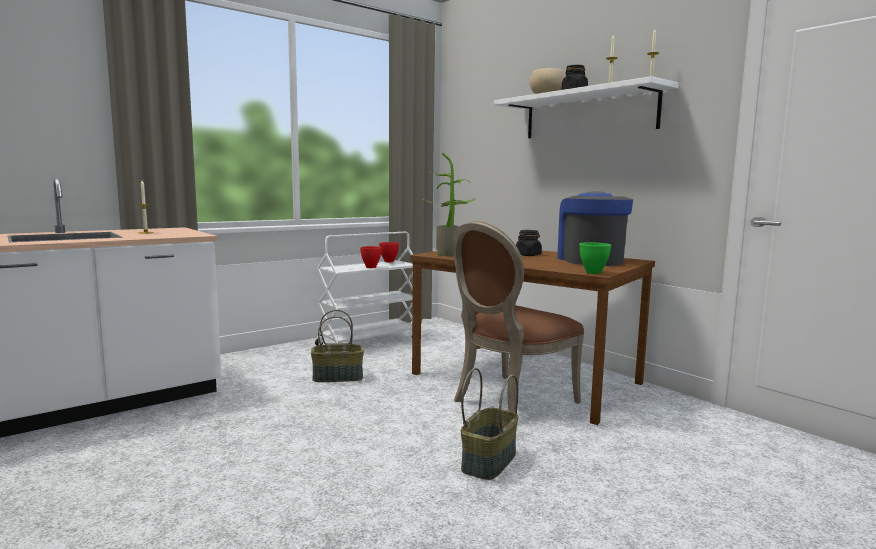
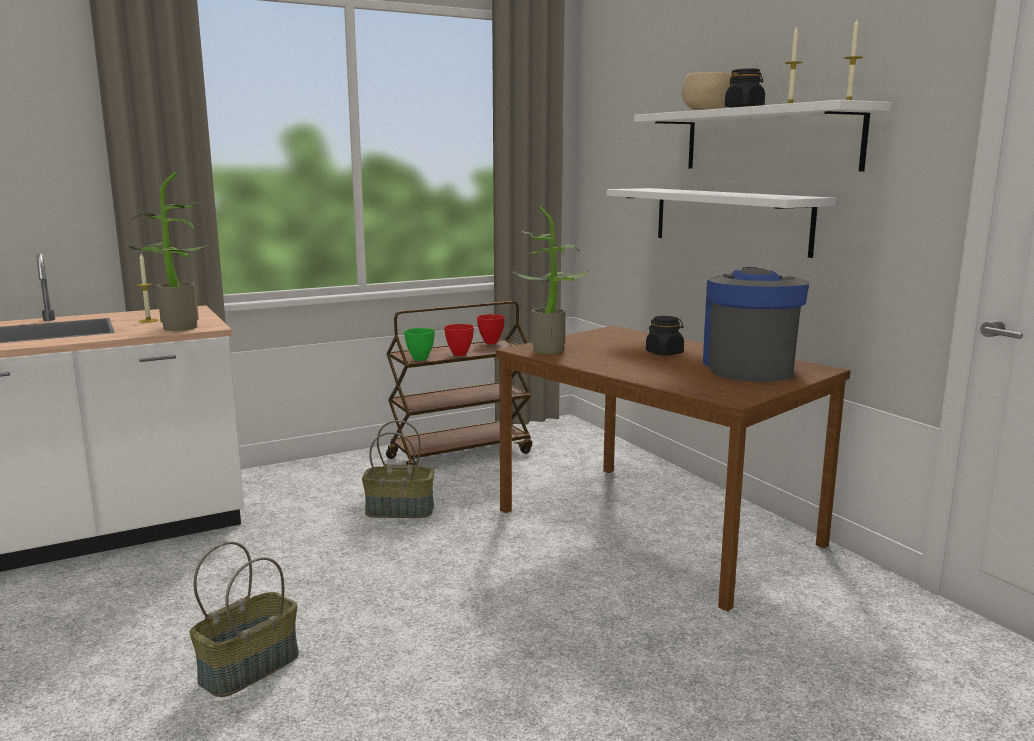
camera: 10 degrees right, 5 degrees up
white cart [315,232,413,346] -> brown cart [386,301,532,465]
brown chair [453,221,584,412] -> none
basket [461,368,518,480] -> basket moved to [190,541,299,697]
green bowl [579,242,611,274] -> green bowl moved to [404,328,435,361]
none -> potted plant [128,172,213,331]
none -> white shelf [607,188,836,258]

